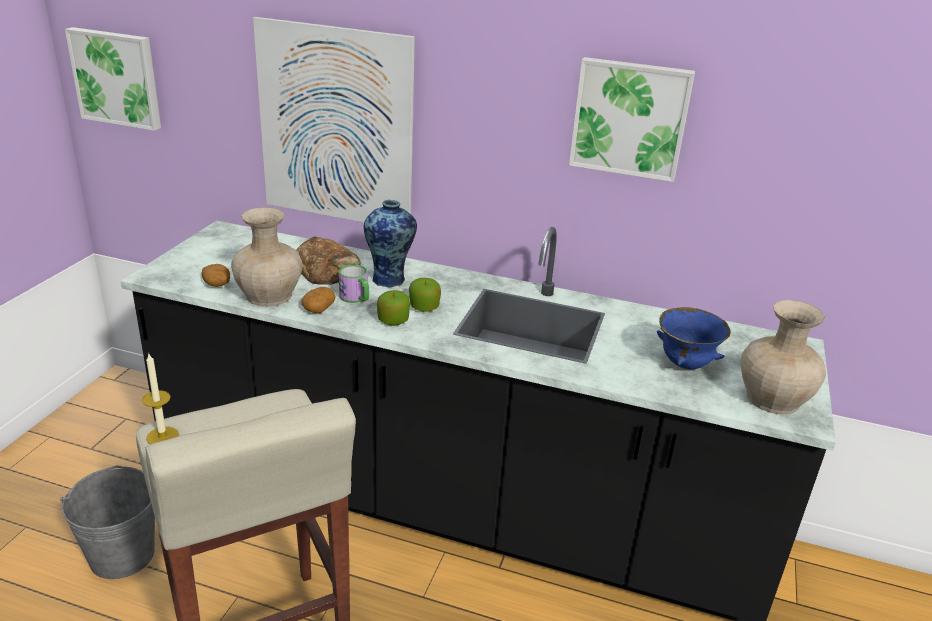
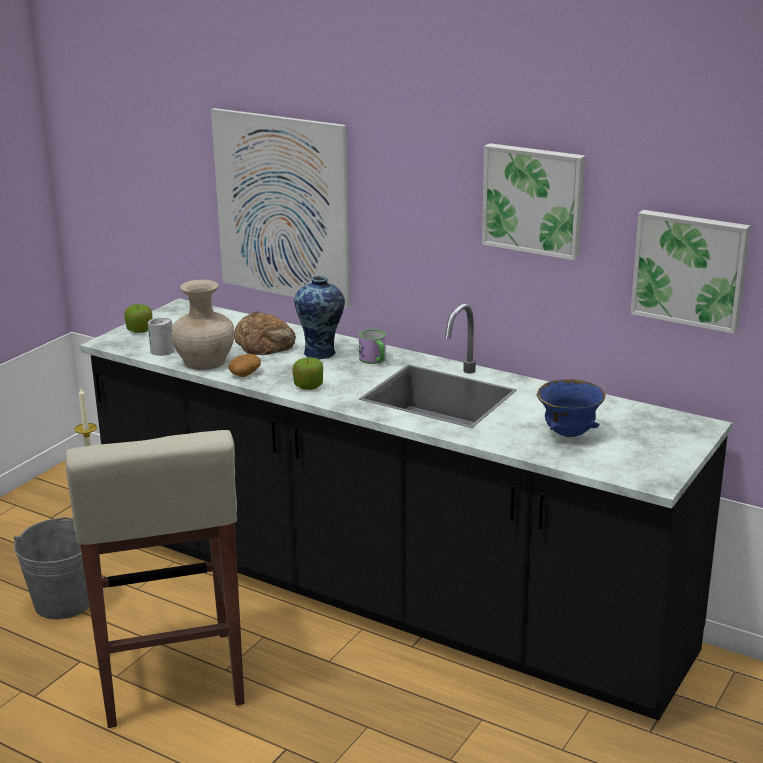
camera: 15 degrees right, 5 degrees down
picture [65,27,161,131] -> picture moved to [630,210,750,334]
potato [201,264,230,287] -> can [148,317,174,356]
mug [339,265,369,303] -> mug moved to [359,329,386,364]
apple [409,278,441,312] -> apple moved to [124,304,153,333]
beige vase [741,300,826,415] -> none

